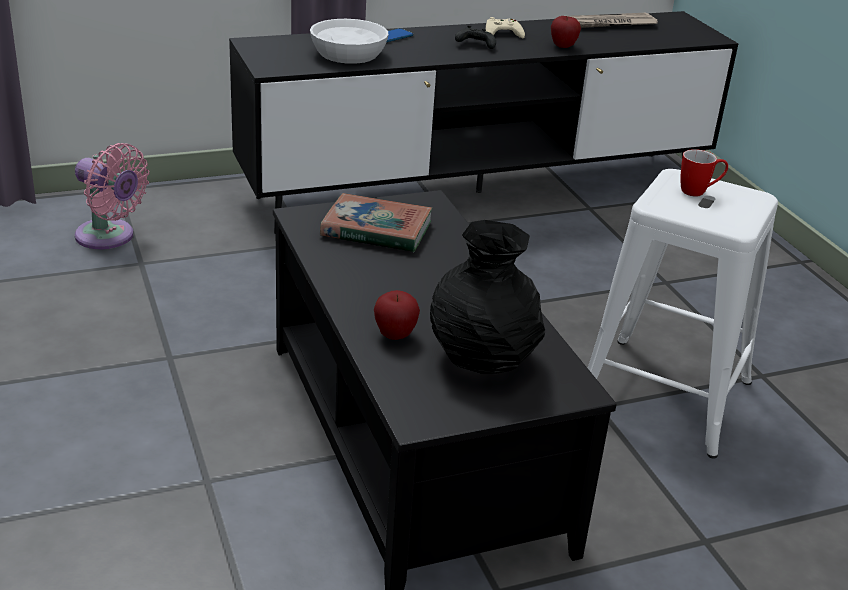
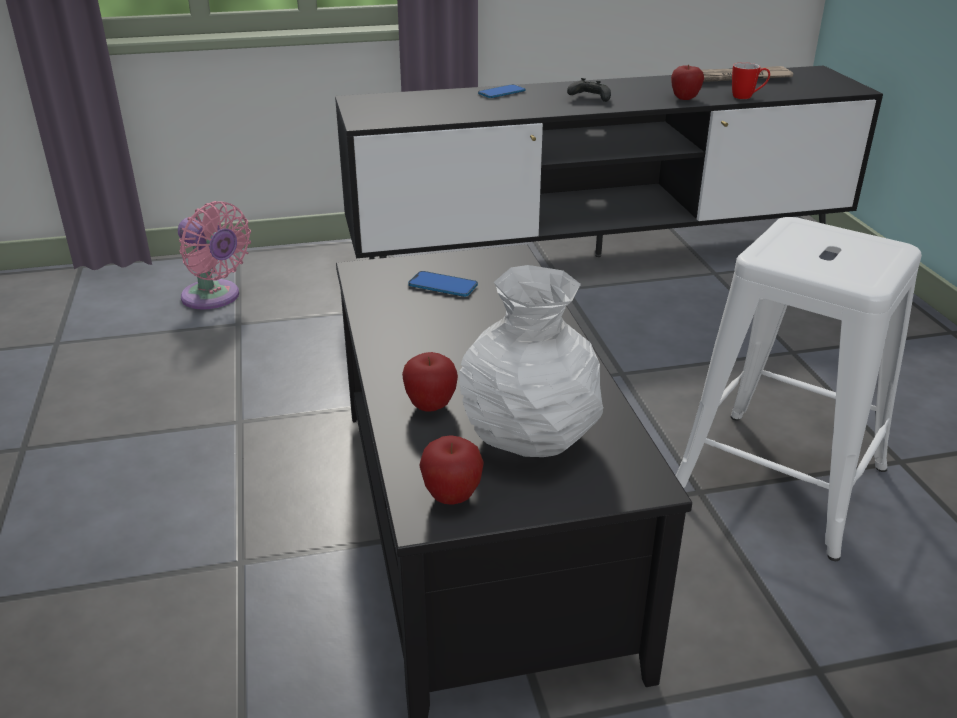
camera: 10 degrees right, 0 degrees up
white bowl [310,19,389,64] -> none
book [320,193,433,252] -> phone [408,271,478,297]
black vase [430,220,545,373] -> white vase [459,265,603,457]
beige game controller [486,17,525,38] -> none
mug [680,149,728,197] -> mug moved to [732,62,770,99]
none -> apple [419,435,484,505]

